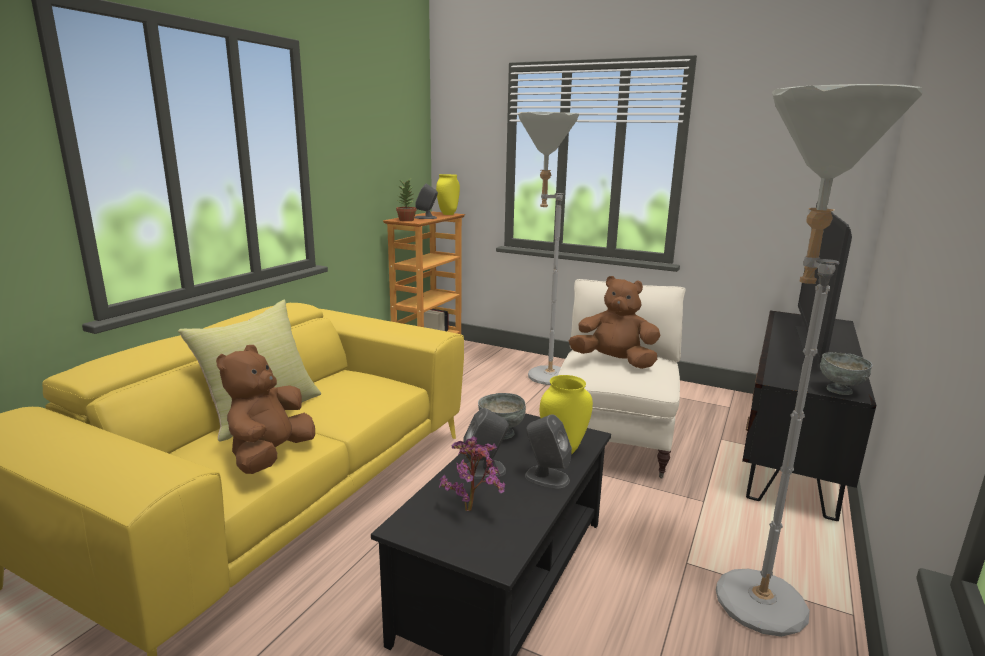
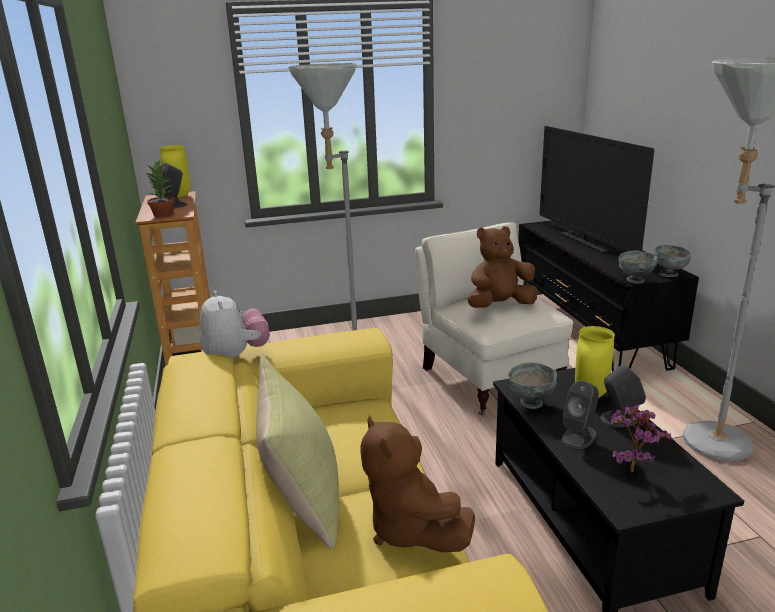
camera: 40 degrees left, 5 degrees up
none -> plush toy [200,291,270,362]
none -> grey bowl [619,251,657,284]

